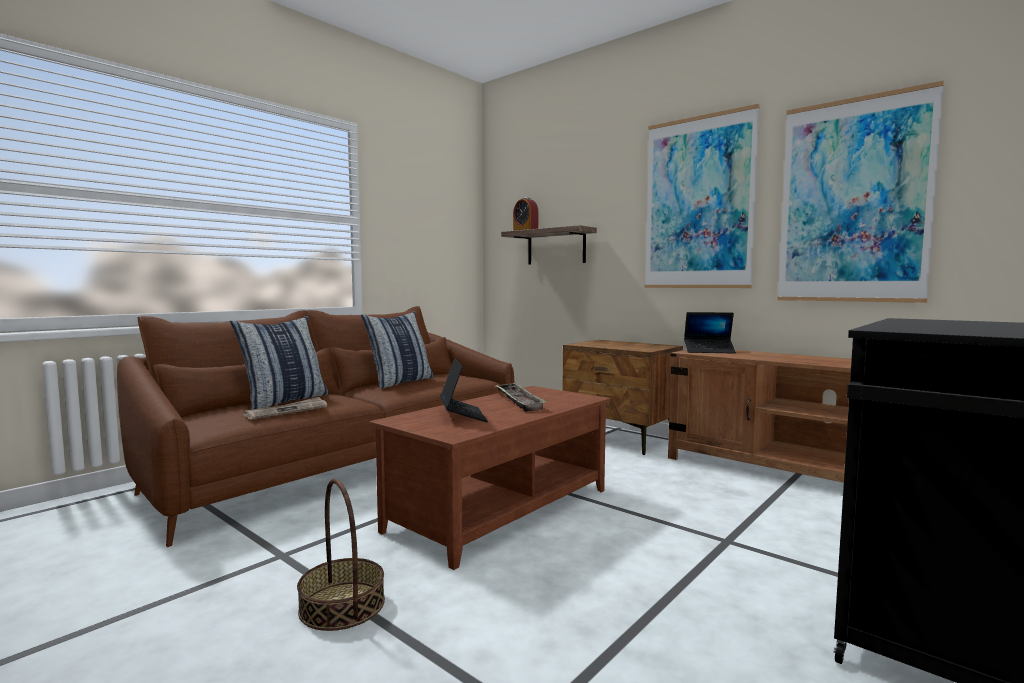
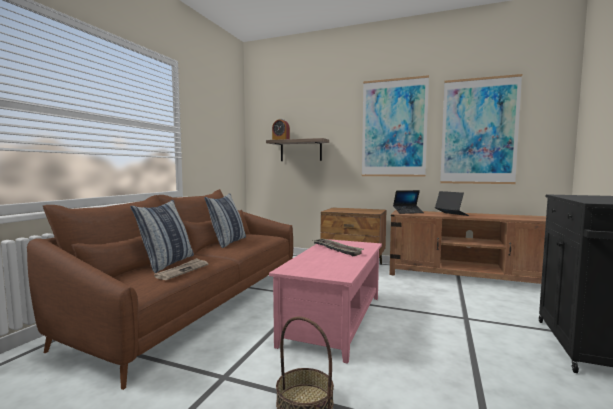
camera: 20 degrees left, 0 degrees up
brown coffee table [369,386,611,570] -> pink coffee table [269,239,382,364]
laptop [440,358,488,422] -> laptop moved to [435,191,469,216]

